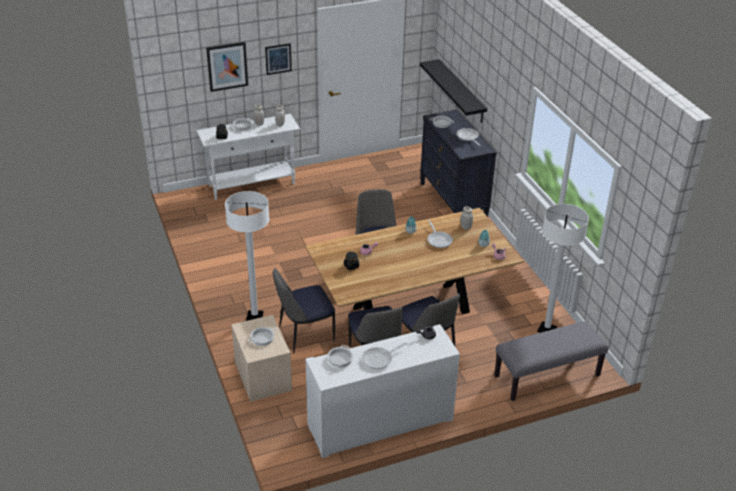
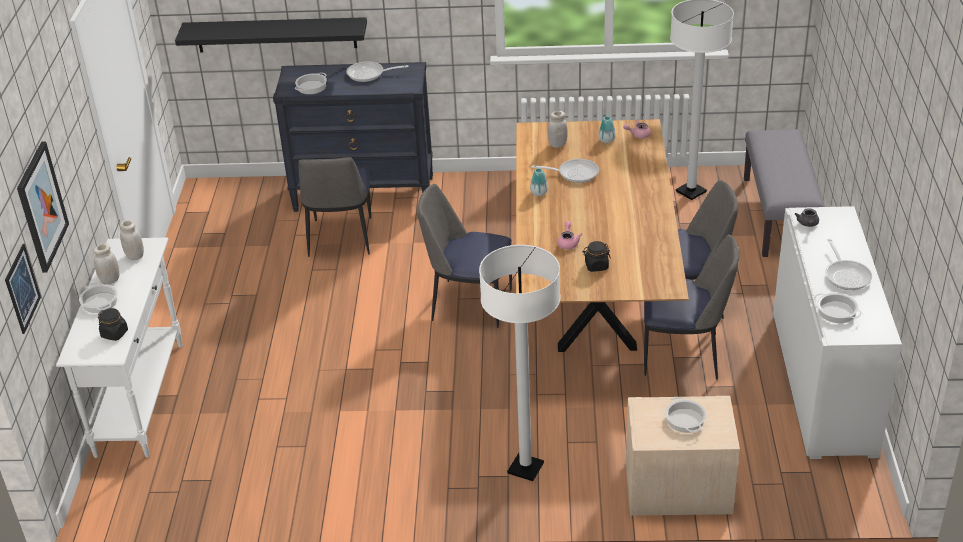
camera: 65 degrees left, 0 degrees up
picture [265,43,292,75] -> picture moved to [5,244,41,334]
chair [273,268,335,354] -> chair moved to [299,158,371,257]

